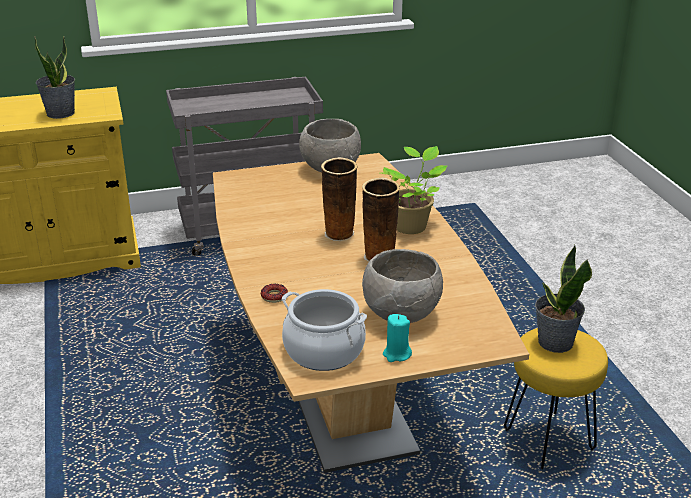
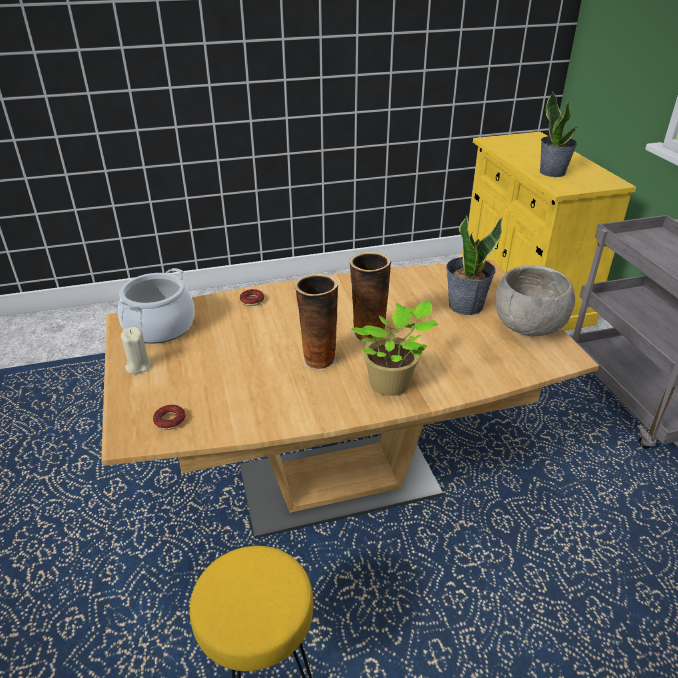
camera: 90 degrees right, 5 degrees up
grey bowl [362,249,443,323] -> none
turquoise candle [383,314,412,362] -> beige candle [121,327,151,374]
potted plant [535,245,592,353] -> potted plant moved to [446,216,503,315]
none -> donut [153,405,186,430]

